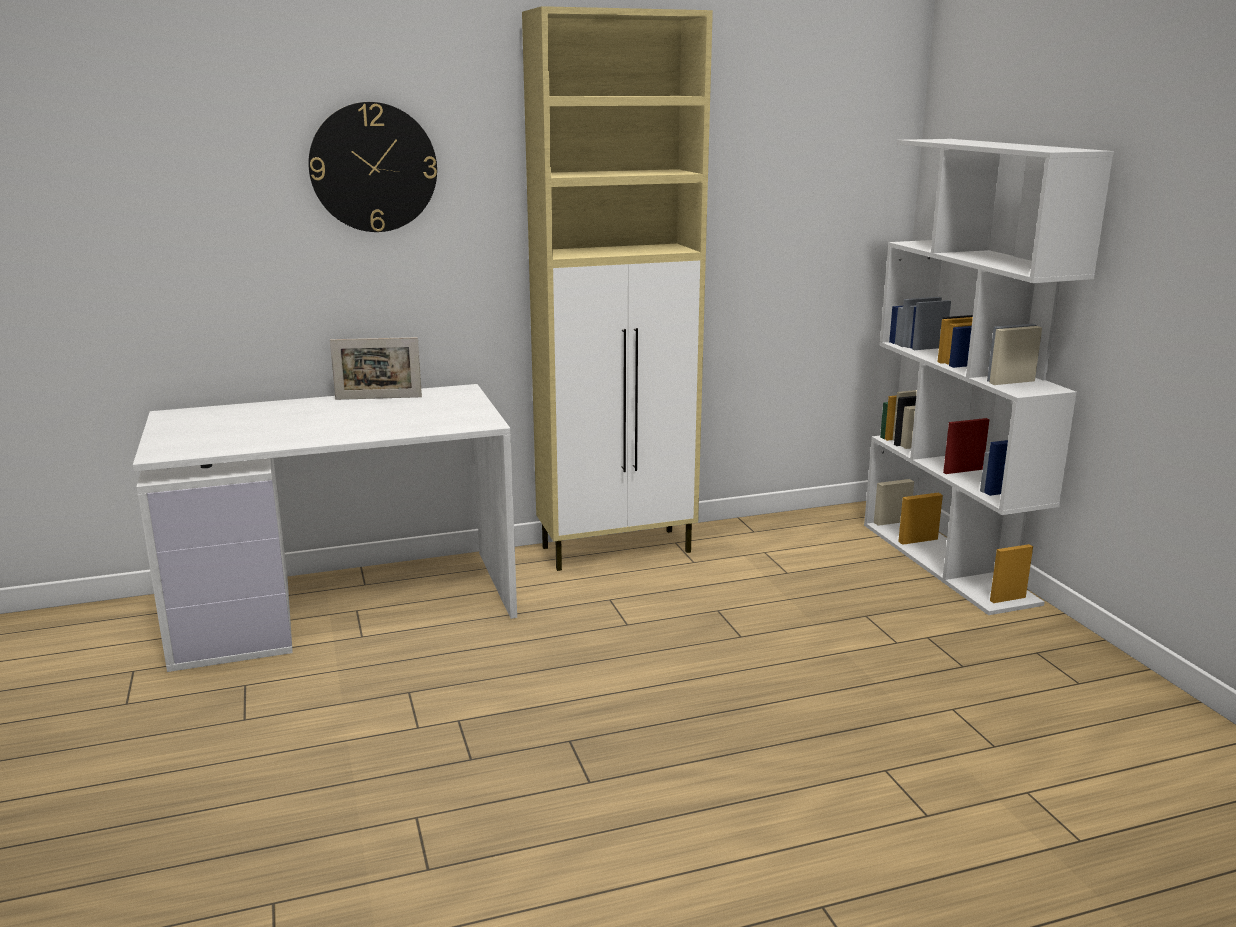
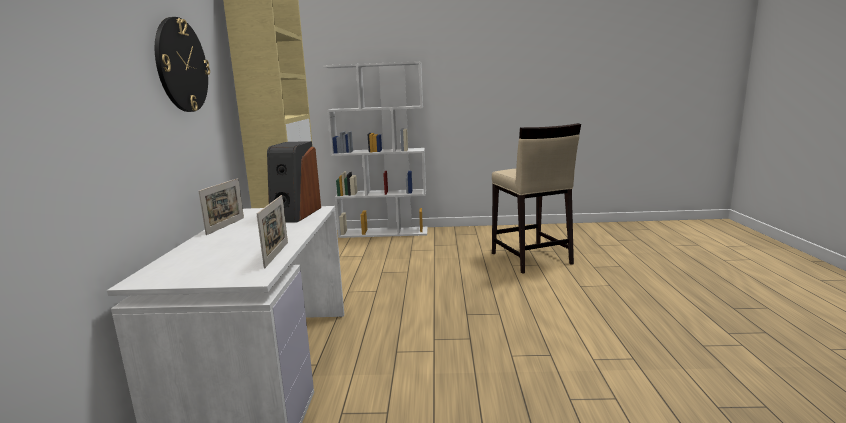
camera: 70 degrees left, 5 degrees down
none -> picture frame [256,195,288,269]
none -> speaker [267,141,321,223]
none -> beige stool [492,123,581,274]

